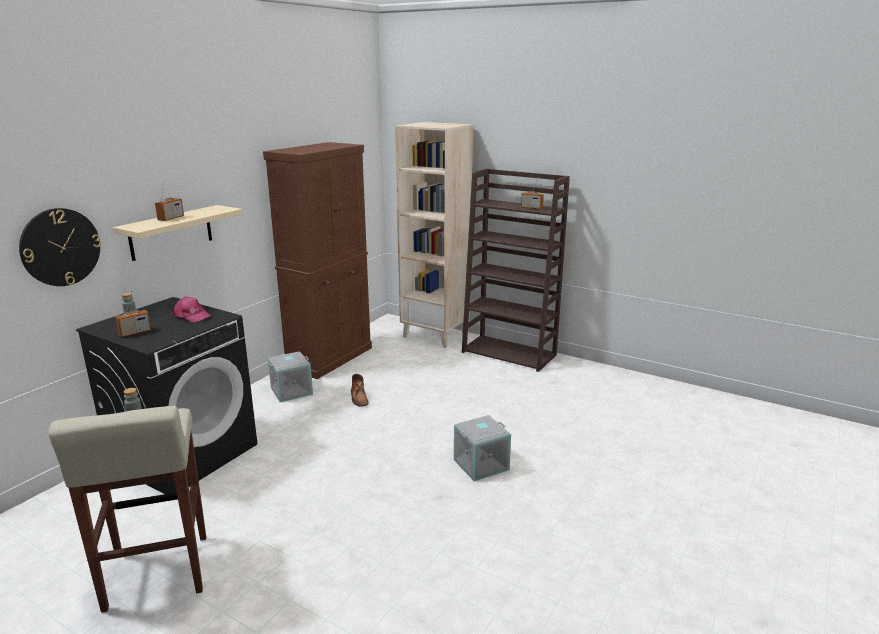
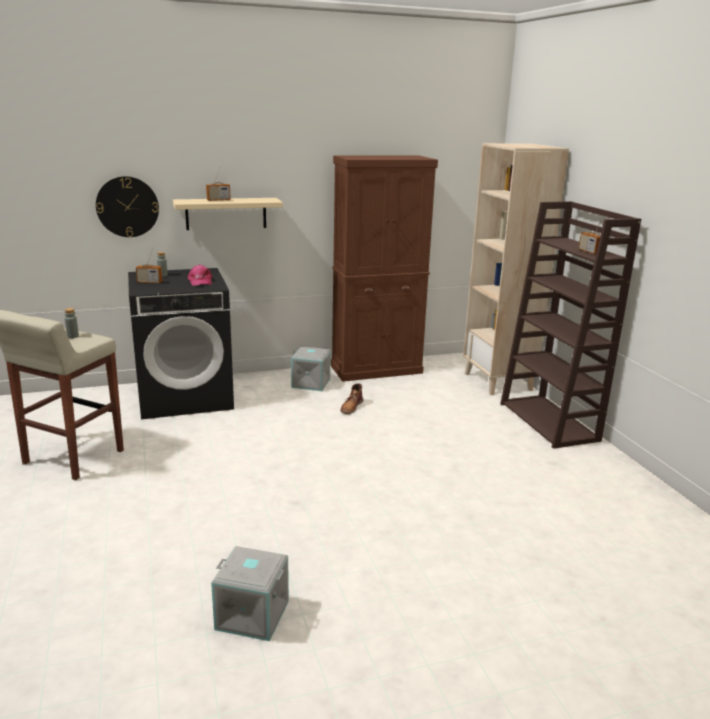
camera: 40 degrees right, 0 degrees up
grey storage box [454,415,511,481] -> grey storage box moved to [211,546,289,641]

